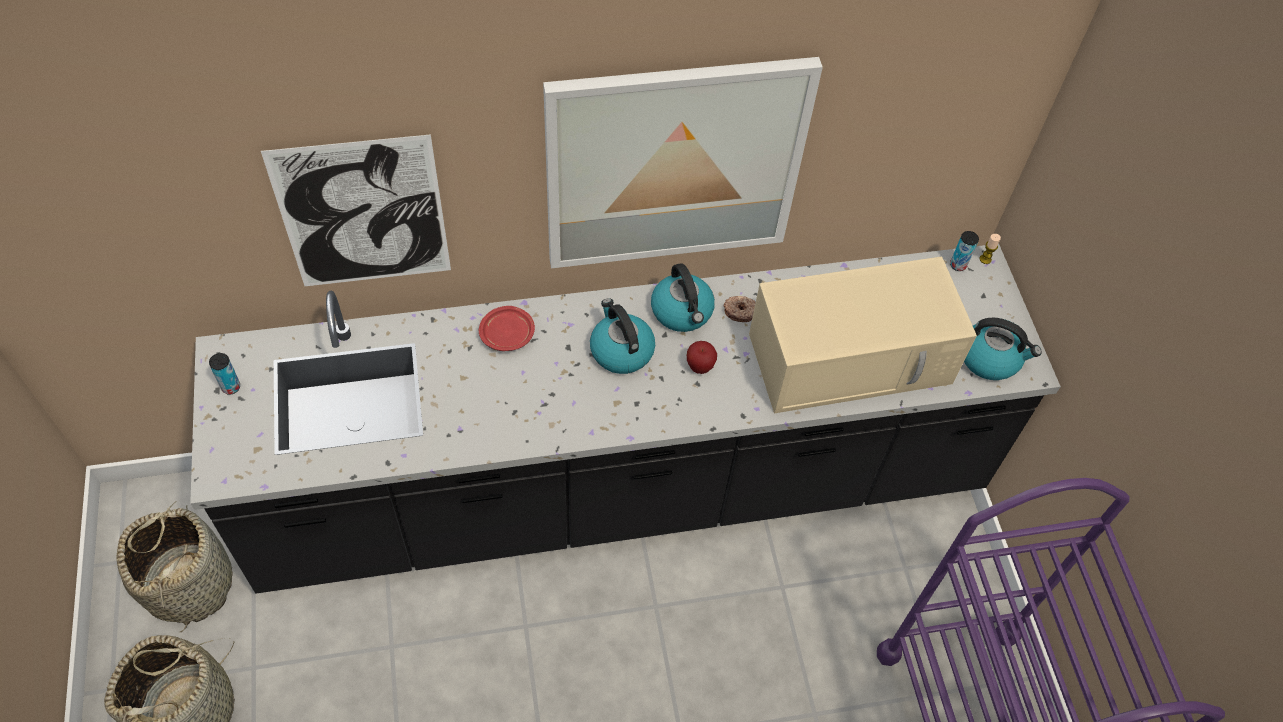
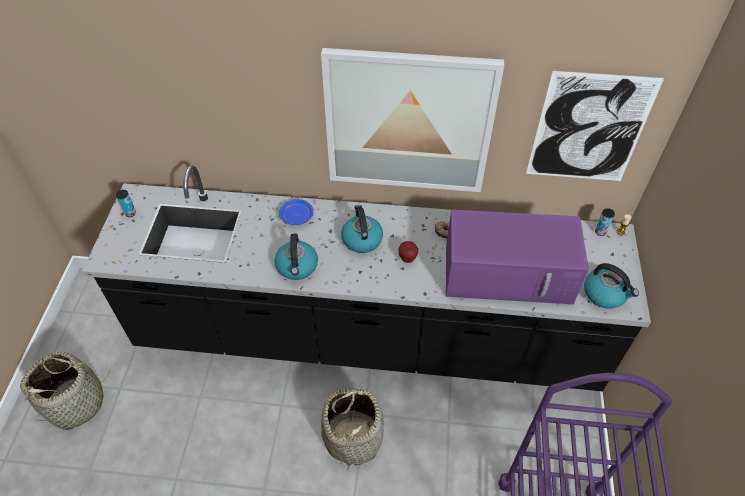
camera: 20 degrees right, 5 degrees down
basket [116,501,233,632] -> basket moved to [321,382,384,471]
picture [261,134,451,286] -> picture moved to [526,71,664,181]
red plate [479,306,535,351] -> blue plate [279,199,314,225]
kettle [651,263,715,332] -> kettle moved to [275,234,318,280]
beige microwave [749,256,977,413] -> purple microwave [446,210,589,304]

